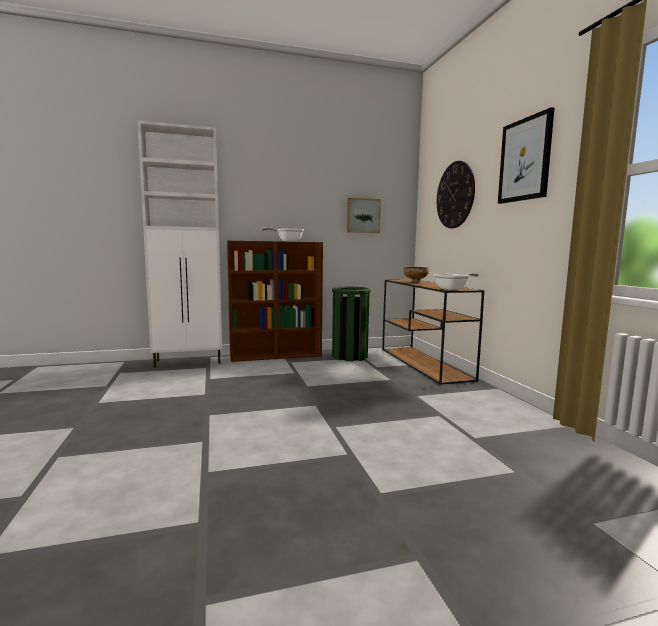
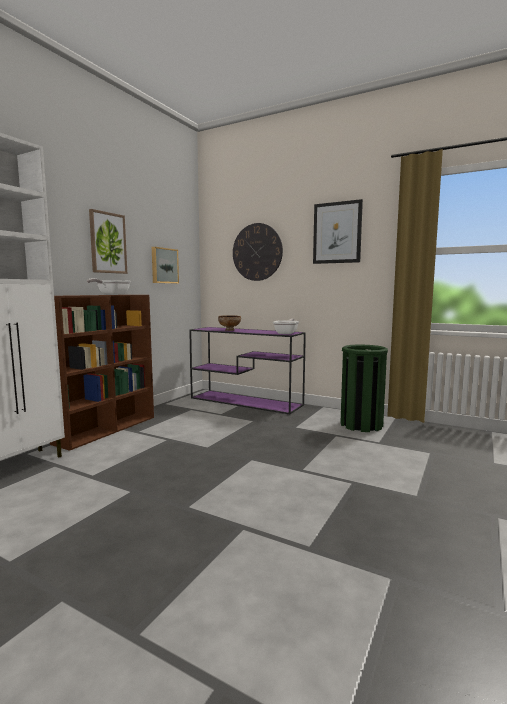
camera: 45 degrees left, 0 degrees up
green trash can [332,287,370,361] -> green trash can moved to [340,344,388,432]
brown console table [382,280,484,385] -> purple console table [189,327,306,414]
none -> picture [89,209,127,274]

